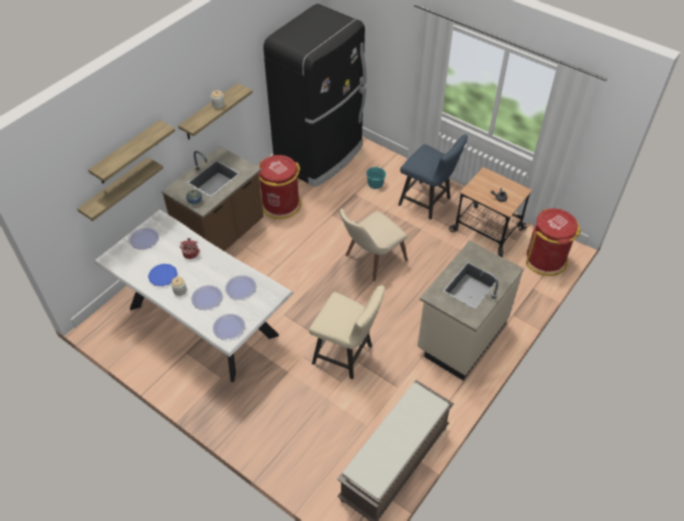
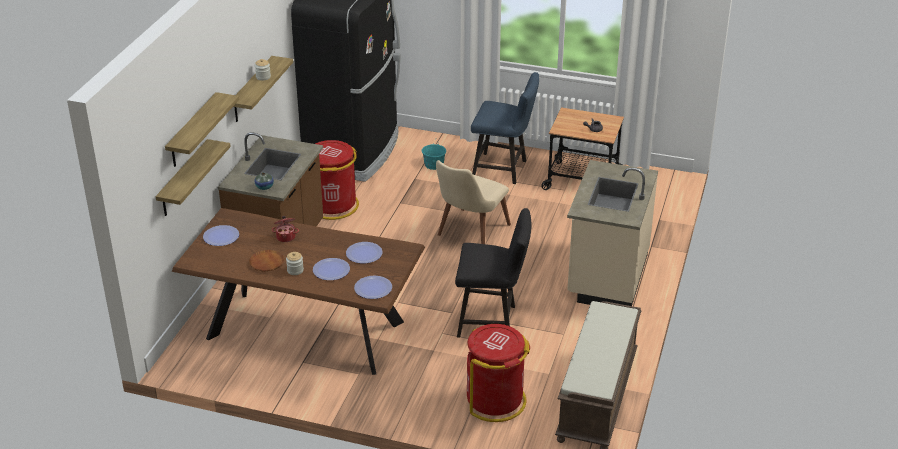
camera: 20 degrees left, 15 degrees down
white dining table [94,210,294,382] -> brown dining table [172,208,425,375]
blue plate [148,264,178,286] -> brown plate [249,250,284,272]
beige chair [309,286,385,379] -> black chair [455,208,532,338]
red trash can [526,208,581,276] -> red trash can moved to [467,324,530,422]

